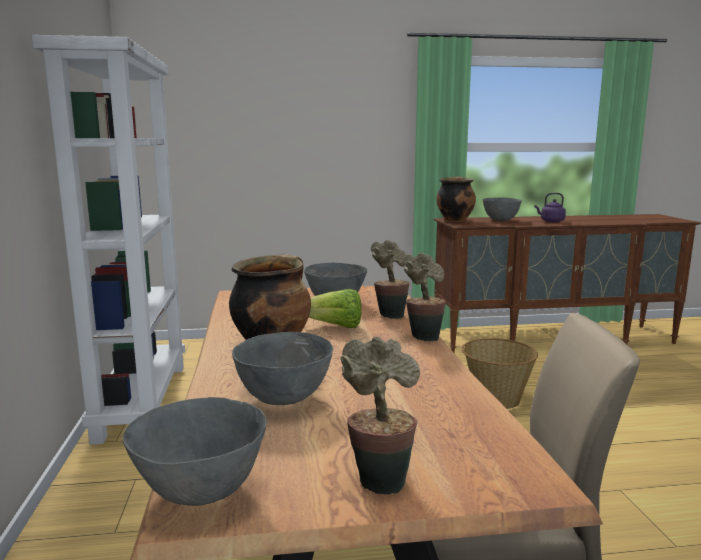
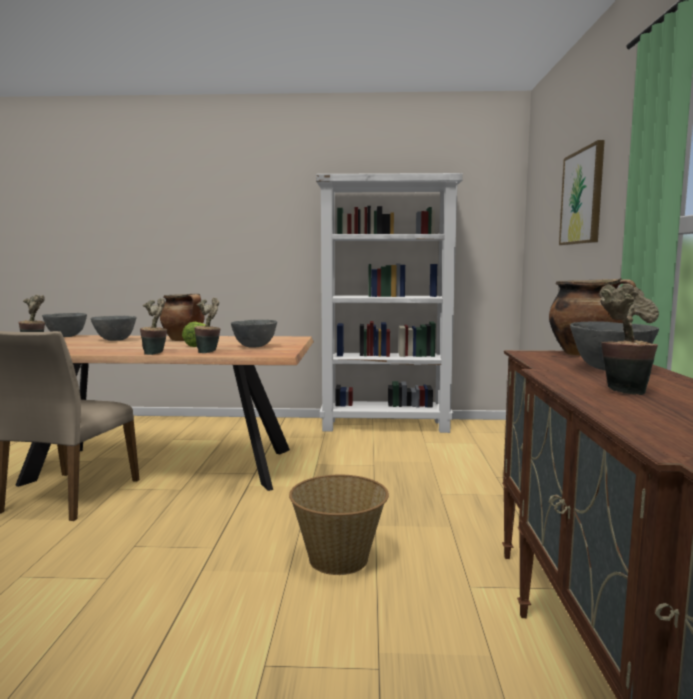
camera: 100 degrees right, 5 degrees down
purple kettle [535,193,566,222] -> potted plant [599,283,659,395]
none -> picture [559,140,605,245]

